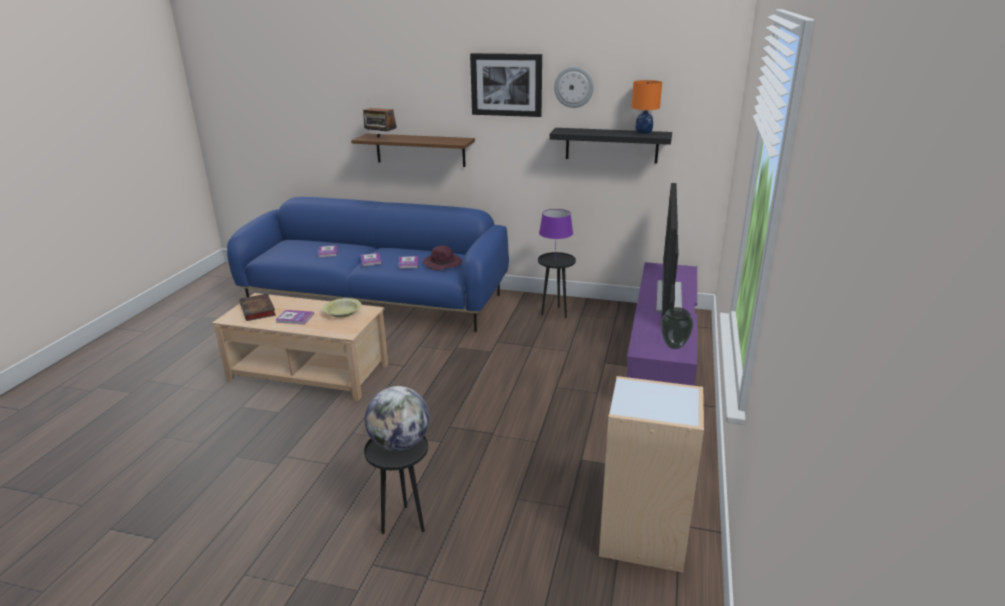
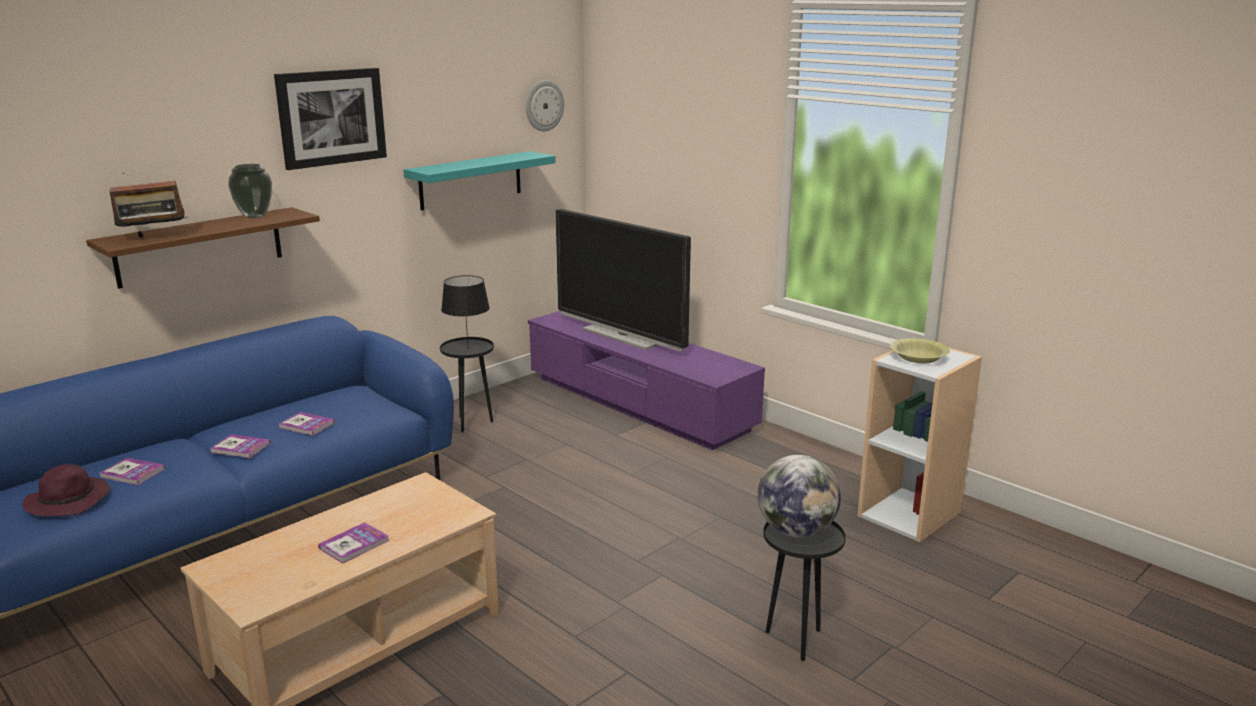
camera: 60 degrees left, 5 degrees down
book [239,294,276,321] -> none
yellow bowl [322,298,362,318] -> yellow bowl moved to [890,338,950,363]
purple hat [423,246,462,271] -> purple hat moved to [22,464,110,516]
purple table lamp [539,209,573,262] -> black table lamp [441,275,490,345]
black shelf [549,128,672,163] -> turquoise shelf [403,151,556,211]
wall clock [554,66,594,108] -> wall clock moved to [526,80,564,131]
orange table lamp [632,80,662,134] -> none
vase [661,307,694,349] -> vase moved to [228,164,272,218]

